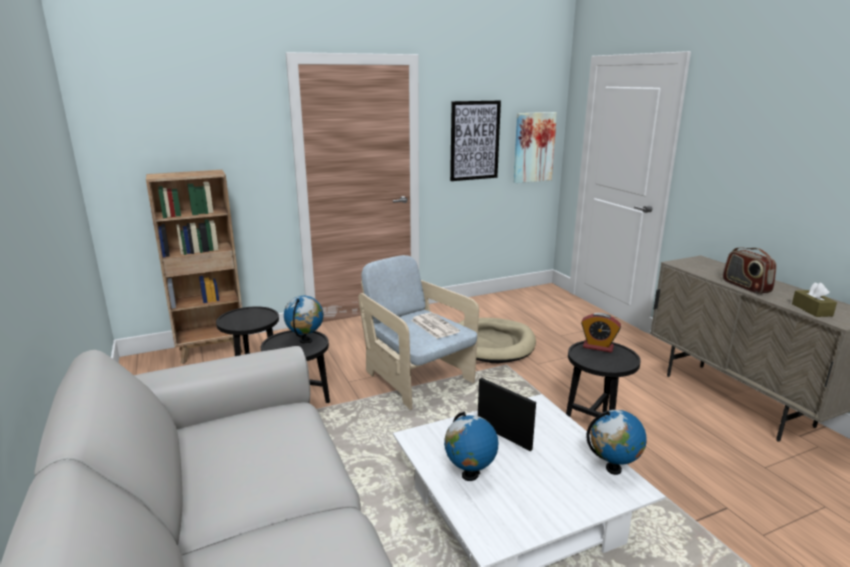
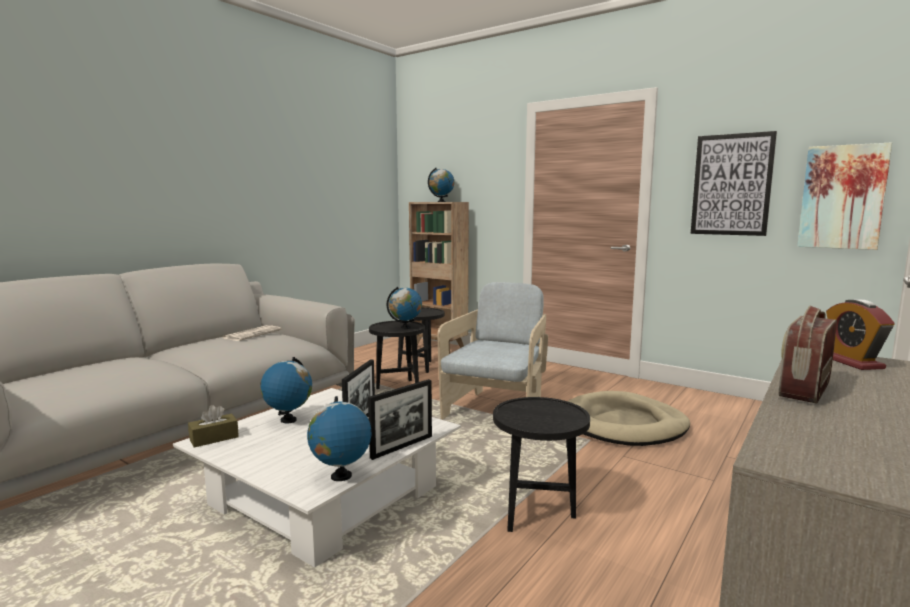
camera: 60 degrees right, 10 degrees down
newspaper [411,312,460,339] -> newspaper moved to [222,325,282,341]
alarm clock [581,313,621,353] -> alarm clock moved to [826,299,895,370]
brown tissue box [792,282,837,317] -> brown tissue box moved to [188,405,239,448]
none -> picture frame [368,379,432,460]
none -> globe [428,168,454,202]

